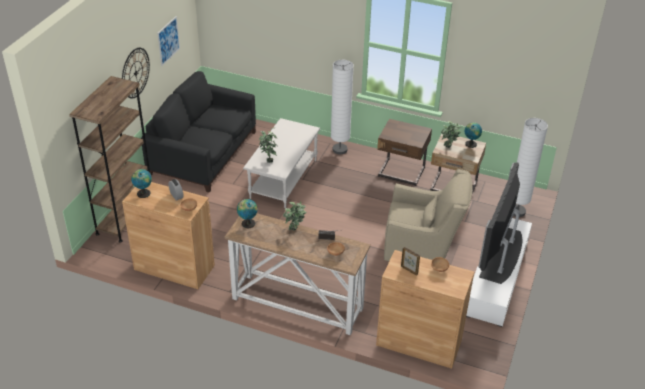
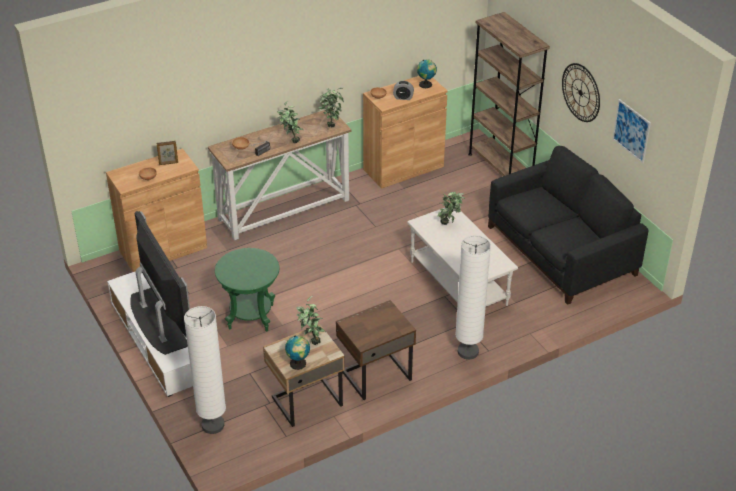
camera: 130 degrees right, 0 degrees up
globe [237,199,258,229] -> potted plant [318,88,344,127]
beige armchair [384,169,472,261] -> green side table [215,248,279,331]

